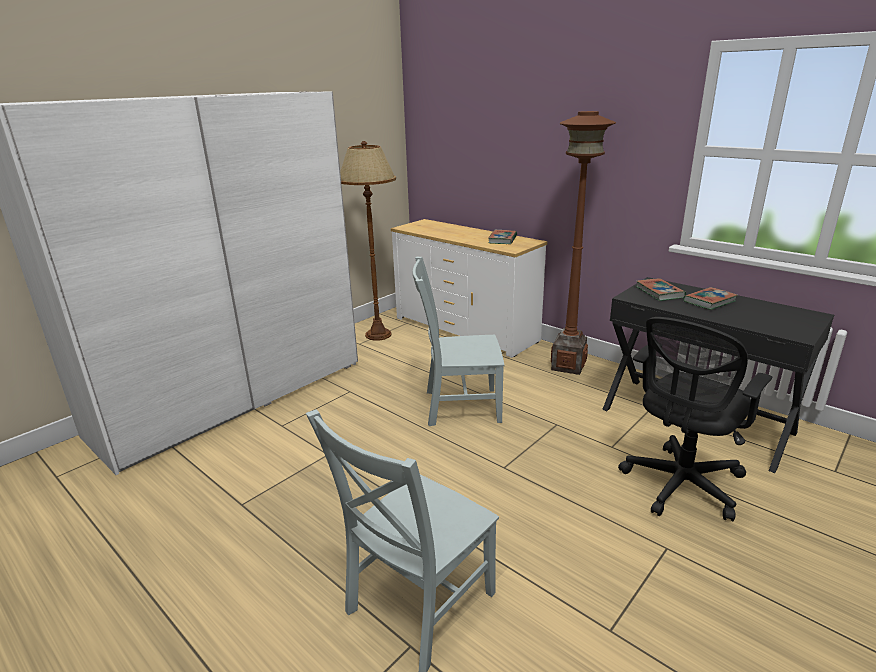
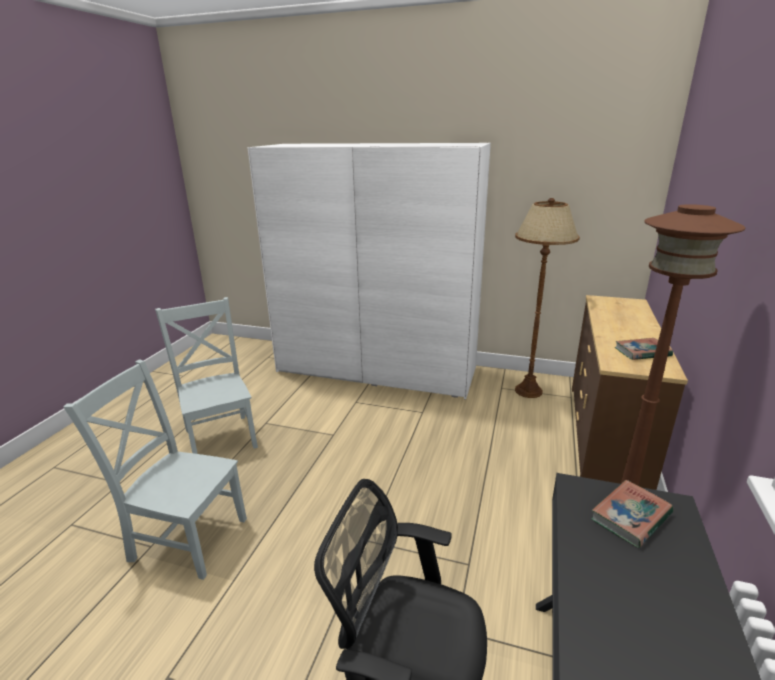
camera: 65 degrees right, 0 degrees up
white dresser [391,219,547,358] -> brown dresser [572,295,688,490]
grey chair [412,257,504,426] -> grey chair moved to [155,297,258,454]
book [683,287,738,310] -> none

